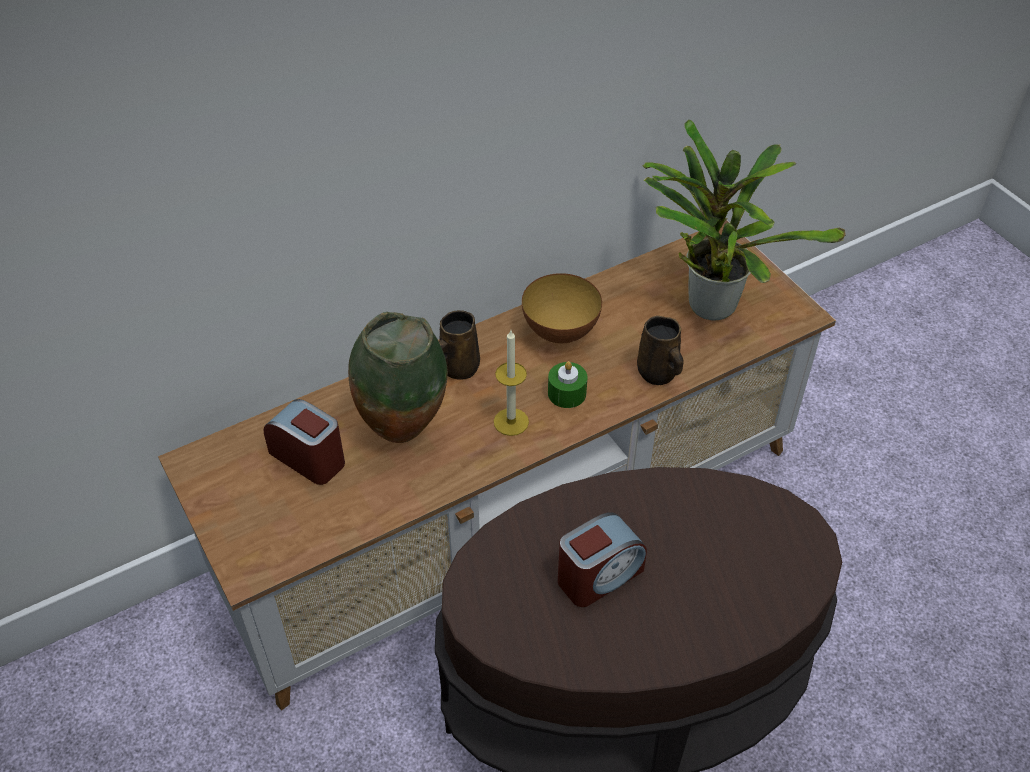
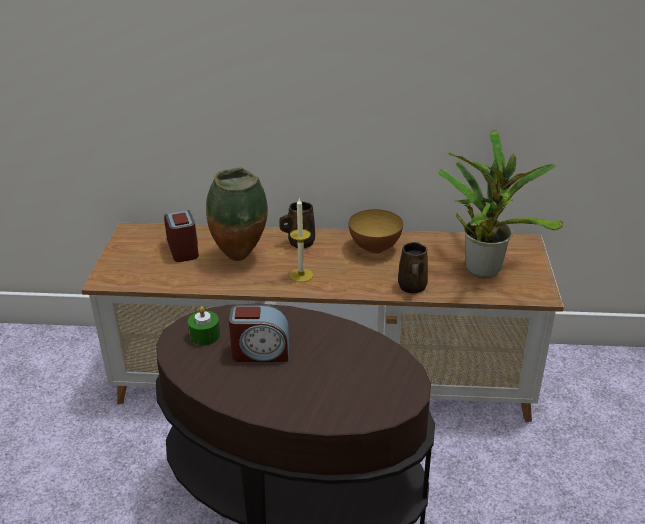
camera: 35 degrees right, 15 degrees down
green candle [548,361,587,408] -> green candle moved to [188,306,220,346]

